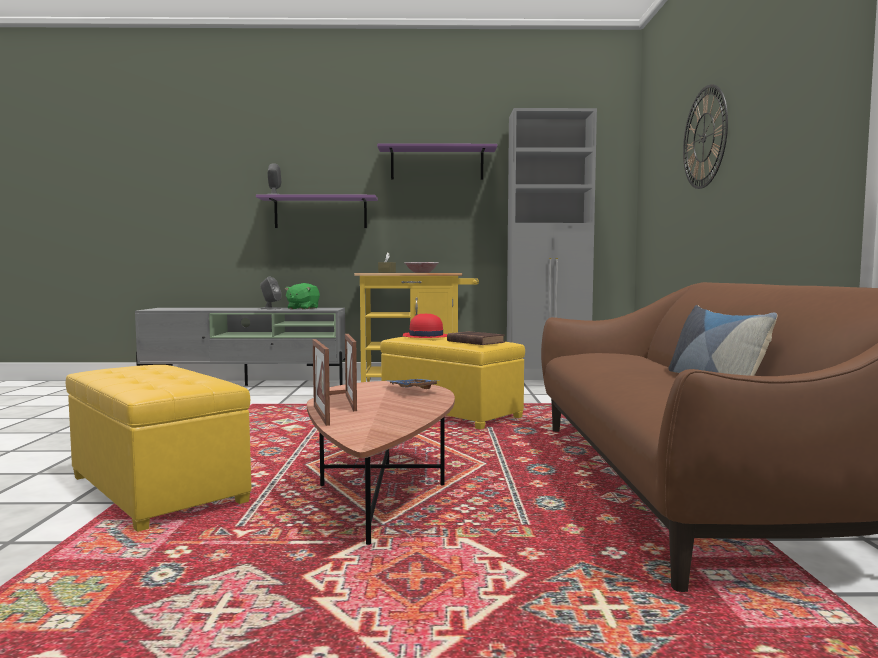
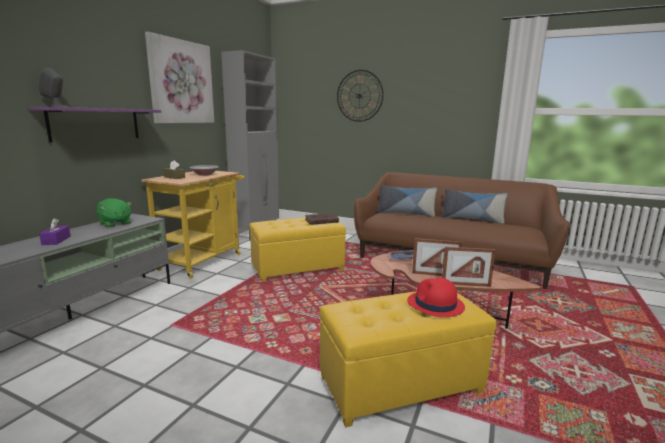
camera: 65 degrees left, 10 degrees up
grey speaker [260,276,282,309] -> none
purple shelf [377,143,497,180] -> picture [145,32,214,123]
red hat [403,313,447,338] -> red hat moved to [407,277,465,317]
none -> purple tissue box [39,218,71,245]
none -> pillow [377,184,437,217]

